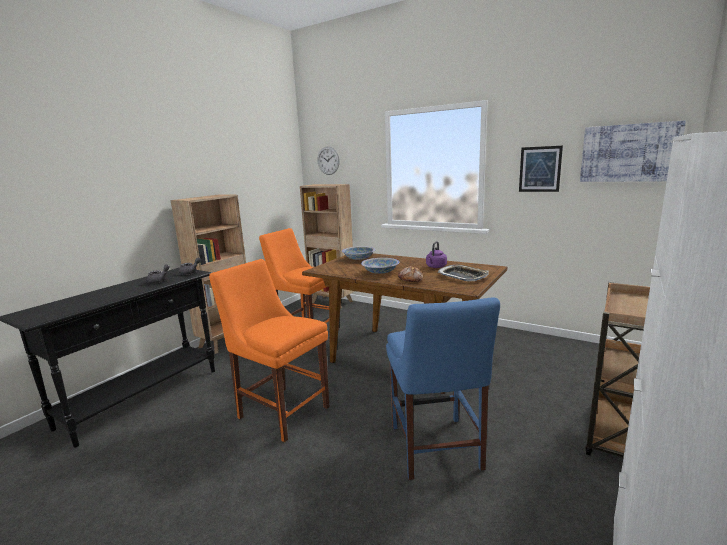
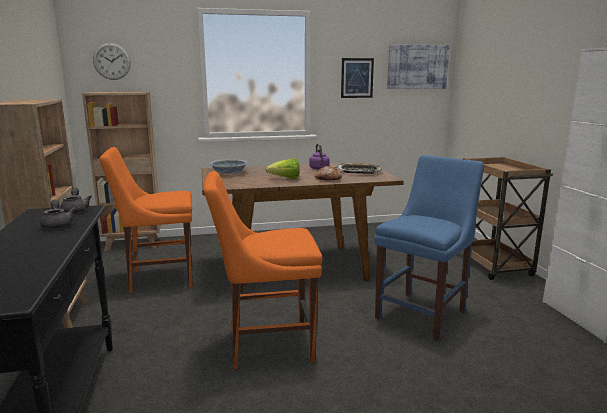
camera: 45 degrees left, 0 degrees up
bowl [361,258,399,274] -> lettuce [265,158,300,179]
blue chair [386,298,500,480] -> blue chair turned 90 degrees counterclockwise [374,155,484,341]

